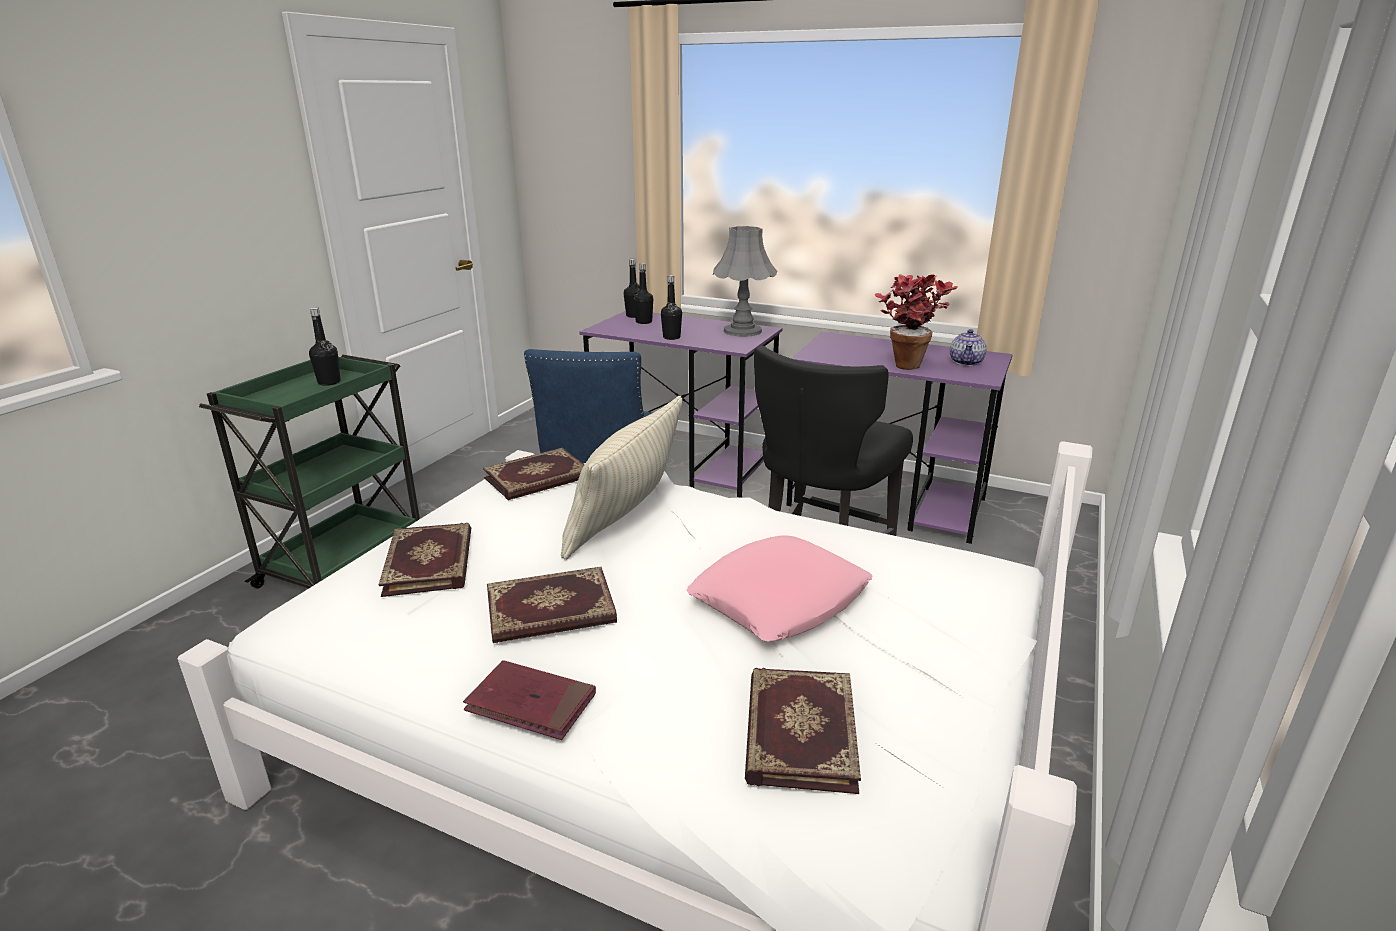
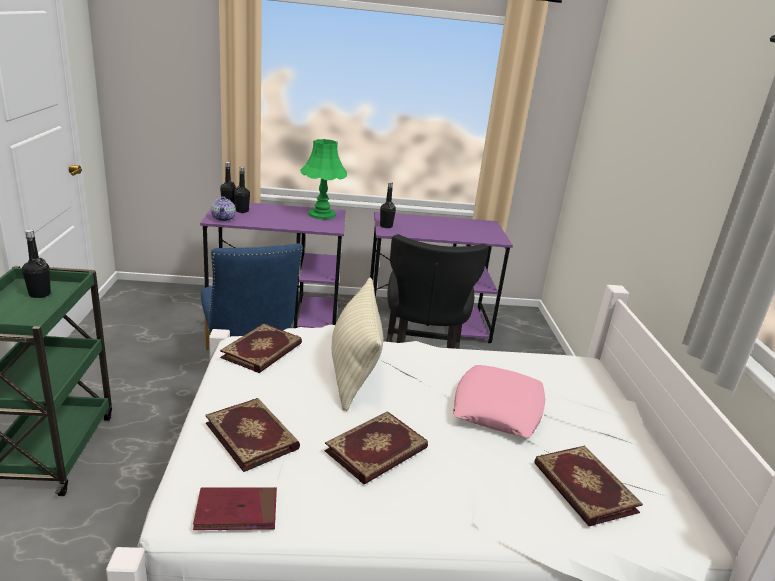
camera: 30 degrees left, 0 degrees up
red book [463,660,596,740] -> red book moved to [193,487,277,530]
black bottle [661,275,682,340] -> black bottle moved to [380,182,396,228]
grey table lamp [713,226,777,337] -> green table lamp [300,139,347,219]
potted plant [875,274,958,370] -> none
teapot [950,329,987,366] -> teapot moved to [211,196,236,222]

